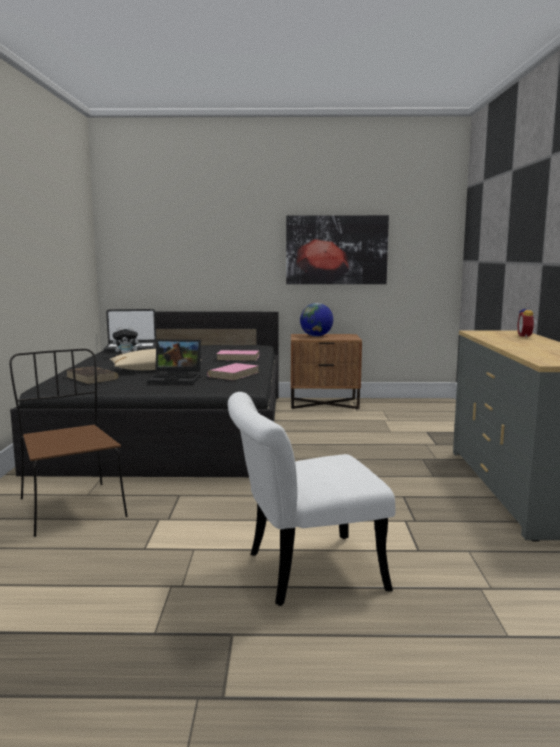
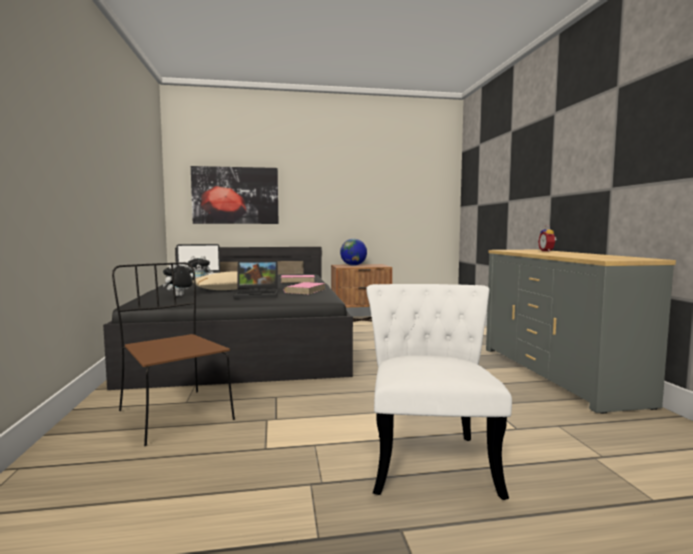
camera: 10 degrees left, 5 degrees down
brown book [67,366,119,384] -> plush toy [163,262,193,296]
white chair [228,392,395,606] -> white chair turned 120 degrees clockwise [366,284,512,500]
picture [286,215,389,284] -> picture moved to [191,166,279,224]

